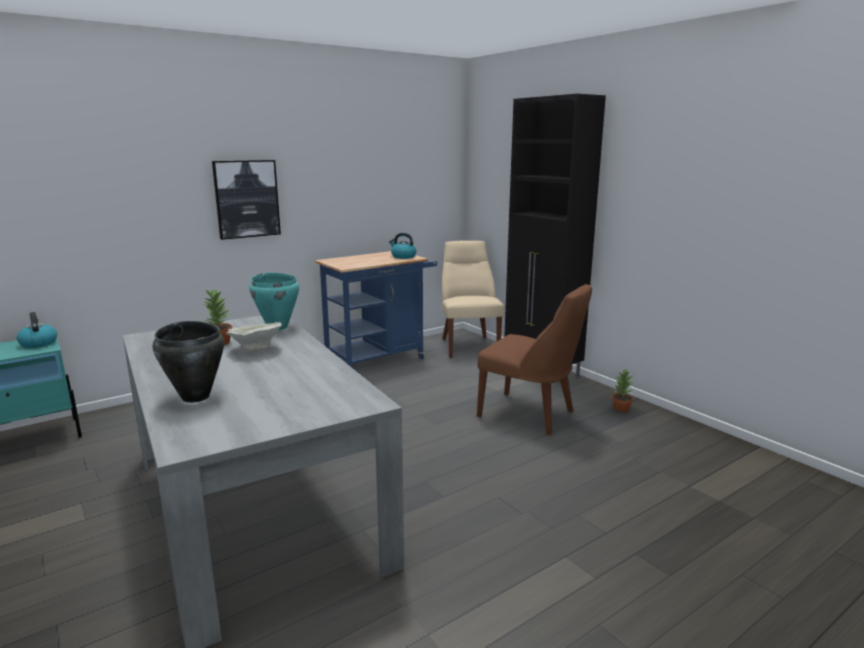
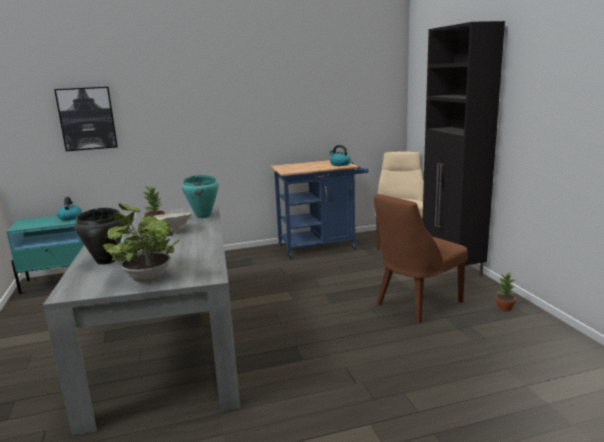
camera: 20 degrees right, 0 degrees up
picture [212,160,281,240] -> picture moved to [54,87,118,151]
brown chair [477,284,592,435] -> brown chair turned 90 degrees clockwise [374,194,468,324]
none -> potted plant [103,203,179,282]

